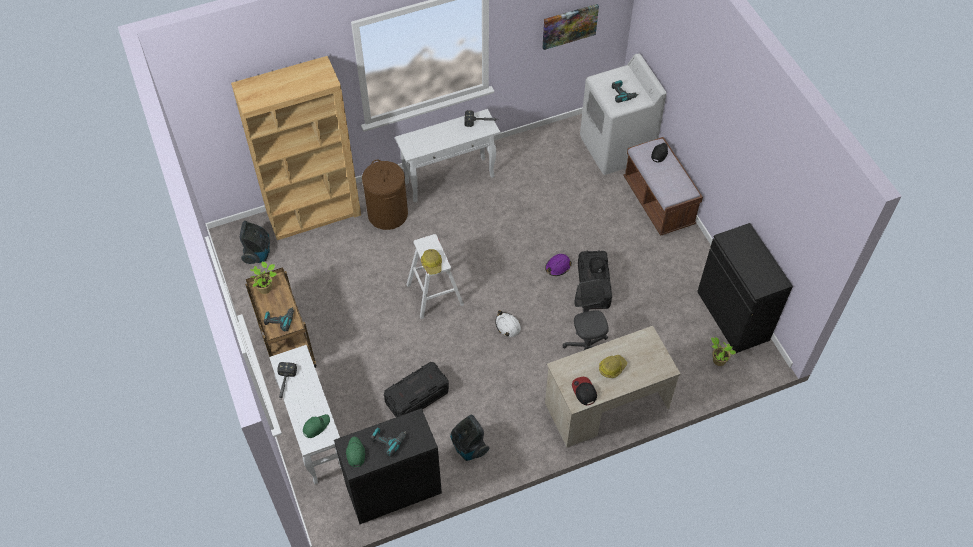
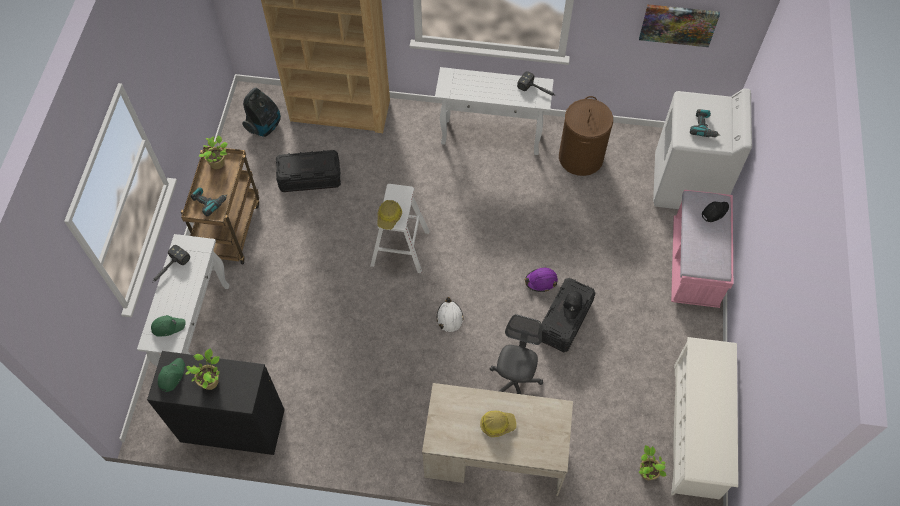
camera: 30 degrees right, 5 degrees up
brown laundry basket [362,160,408,230] -> brown laundry basket moved to [559,96,613,176]
power drill [371,428,406,457] -> potted plant [186,349,220,390]
black storage box [384,362,449,417] -> black storage box moved to [276,150,341,192]
vacuum cleaner [450,415,490,461] -> none
cap [572,377,597,405] -> none
brown bench [623,137,703,236] -> pink bench [671,190,733,308]
black cabinet [697,223,793,353] -> white shoe rack [671,337,738,499]

